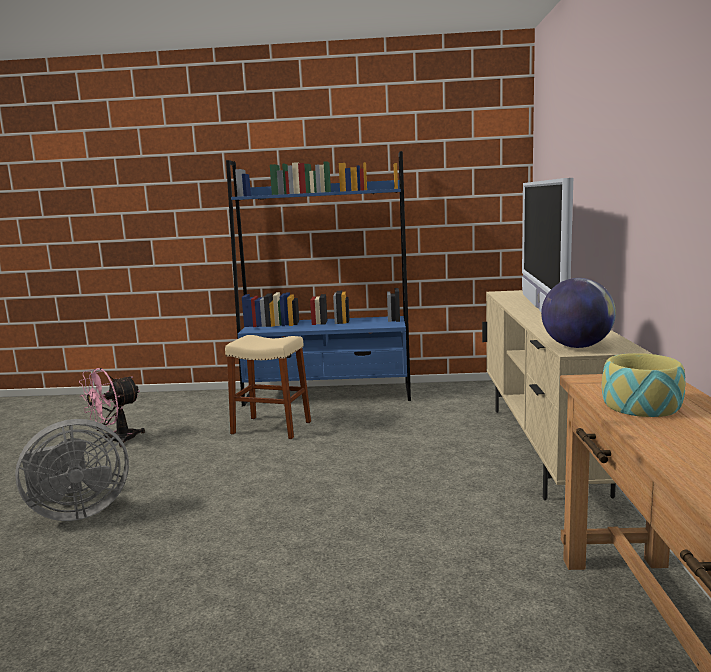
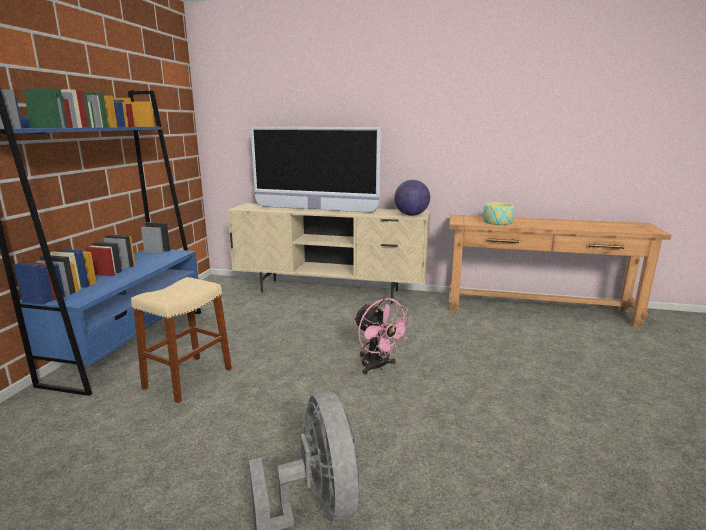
camera: 80 degrees left, 5 degrees up
pink fan [79,368,145,447] -> pink fan moved to [354,298,412,375]

